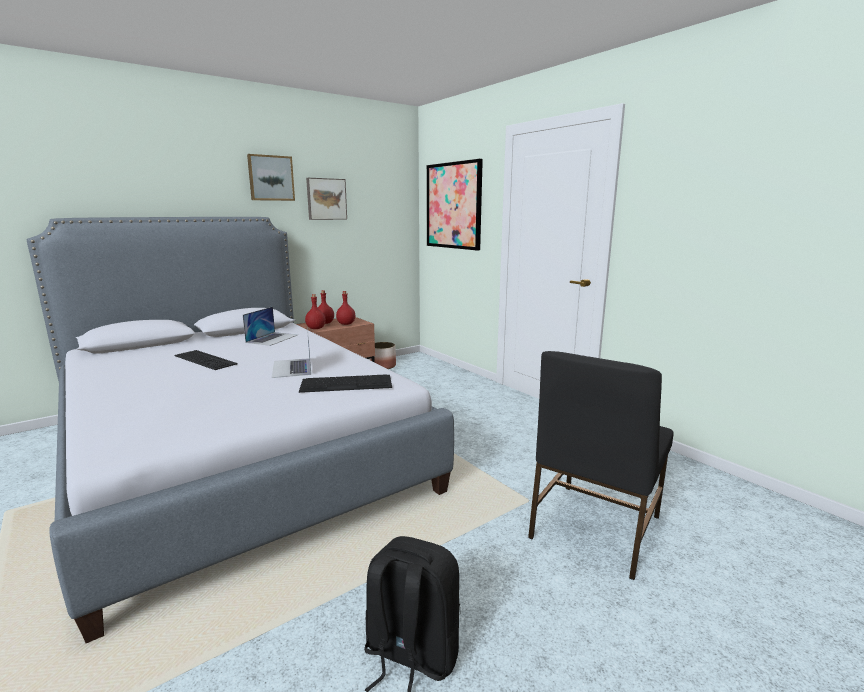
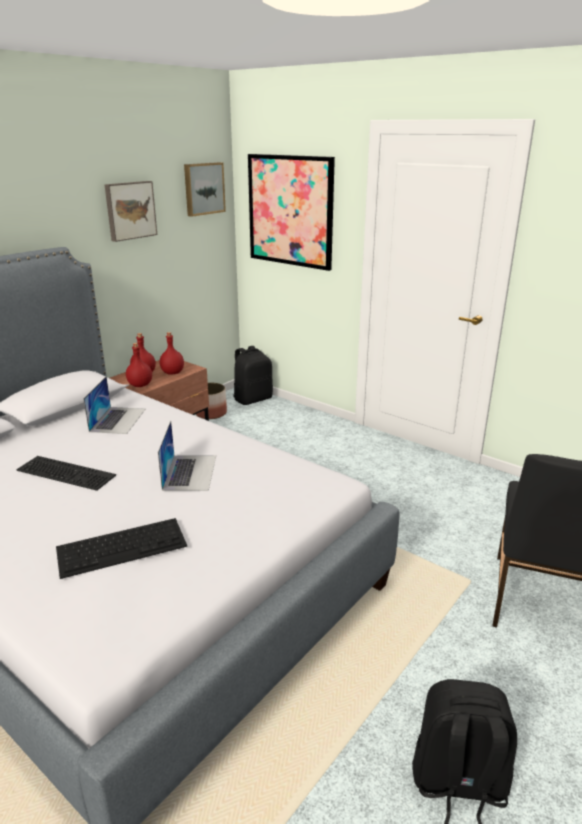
camera: 15 degrees left, 10 degrees up
picture [247,154,295,201] -> picture moved to [184,162,226,217]
laptop [272,328,311,378] -> laptop turned 150 degrees counterclockwise [158,421,216,491]
keyboard [299,374,392,393] -> keyboard moved to [56,518,187,579]
none -> black backpack [234,346,273,405]

